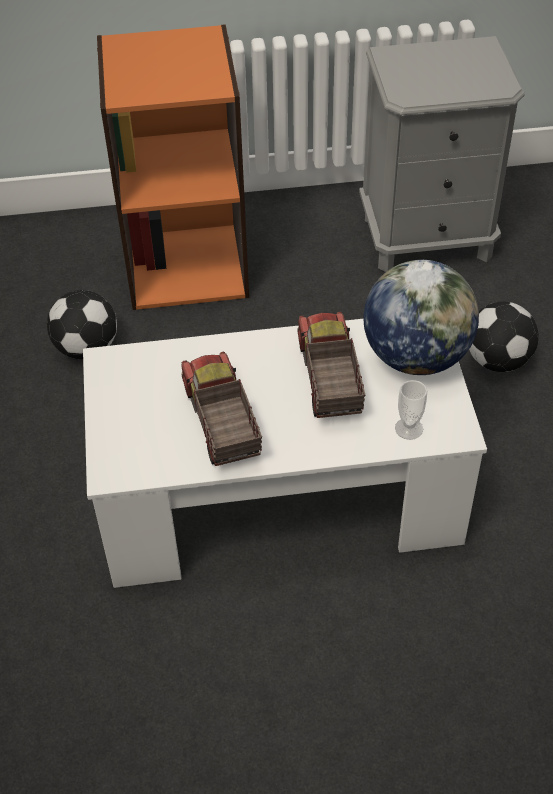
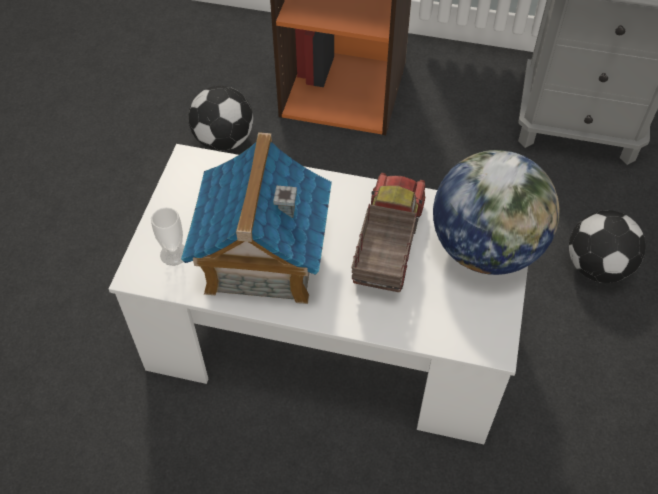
camera: 20 degrees right, 5 degrees up
toy truck [181,352,262,466] -> toy house [181,132,332,304]
cup [395,380,427,440] -> cup moved to [151,207,185,266]

